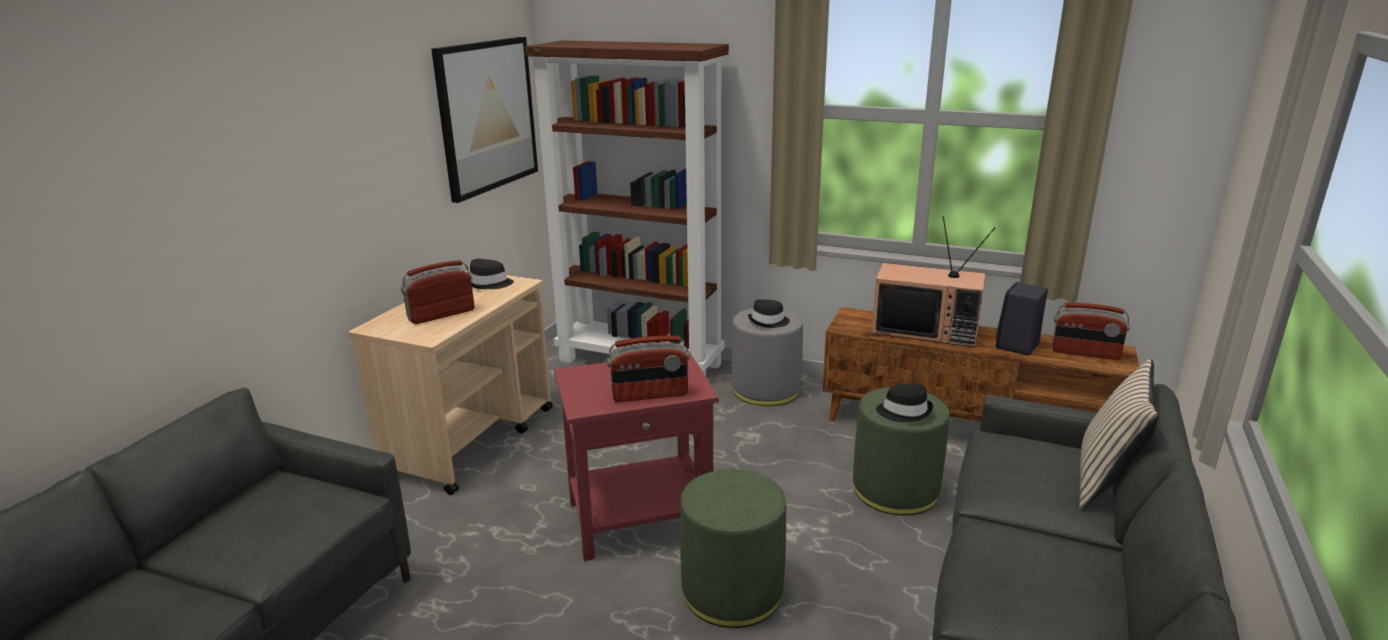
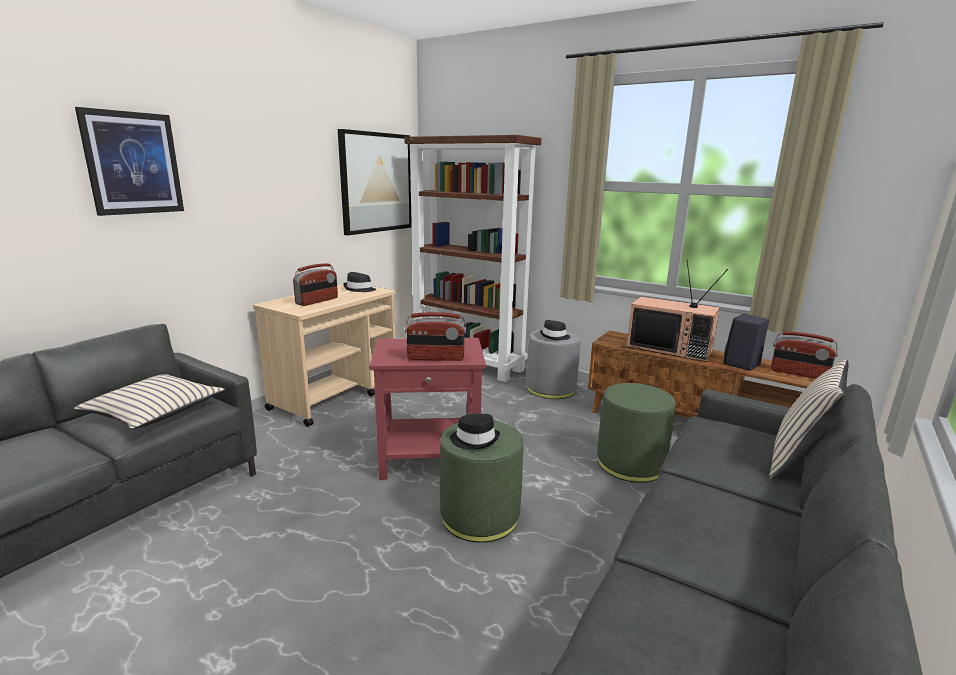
camera: 10 degrees right, 5 degrees down
radio [401,260,474,324] -> radio turned 150 degrees clockwise [293,264,338,306]
black hat [876,383,933,422] -> black hat moved to [450,414,500,450]
none -> beige pillow [74,374,225,429]
none -> picture [75,107,184,216]

